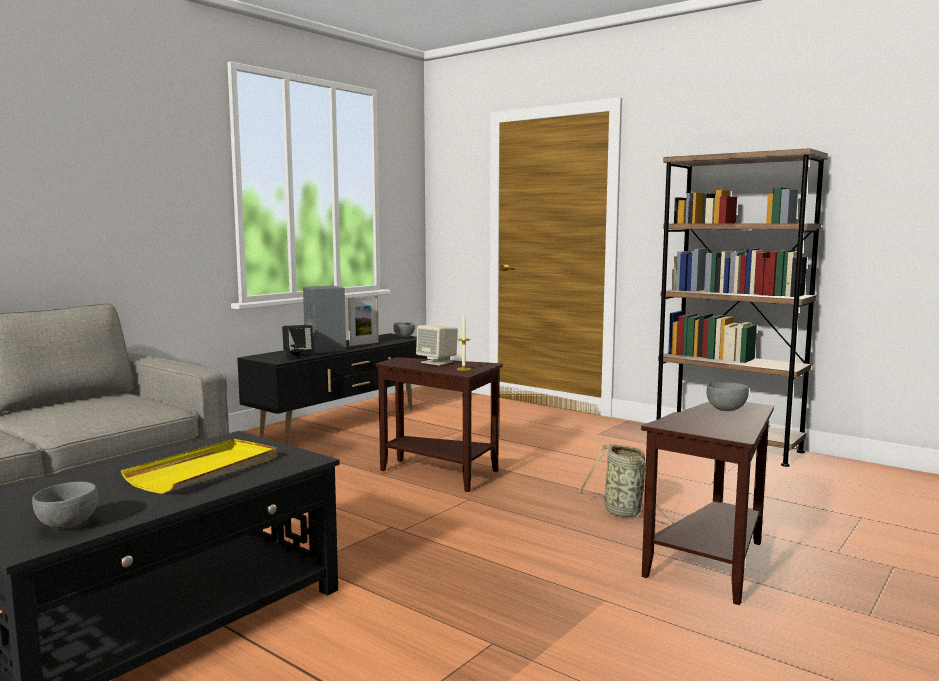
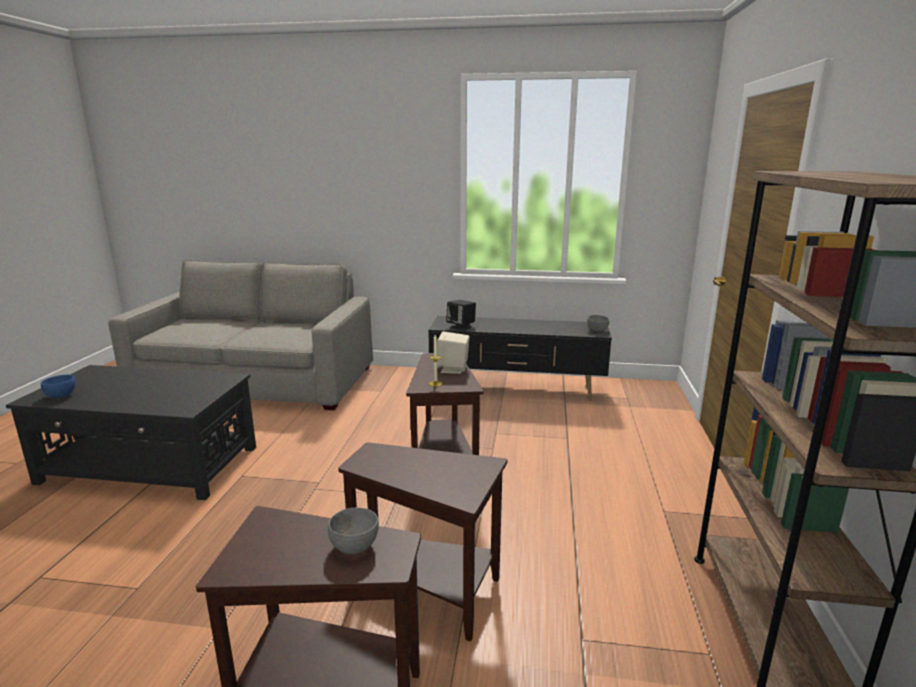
camera: 60 degrees right, 10 degrees up
grey bowl [32,482,98,529] -> blue bowl [41,375,76,398]
yellow tray [121,439,278,494] -> none
grey speaker [303,285,346,353] -> none
picture frame [348,296,379,346] -> none
basket [579,444,674,525] -> brown side table [338,442,507,642]

